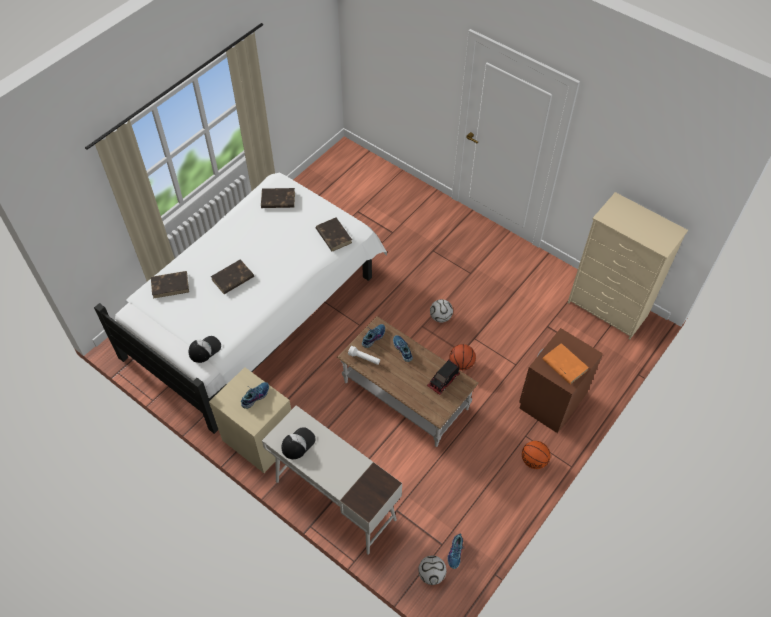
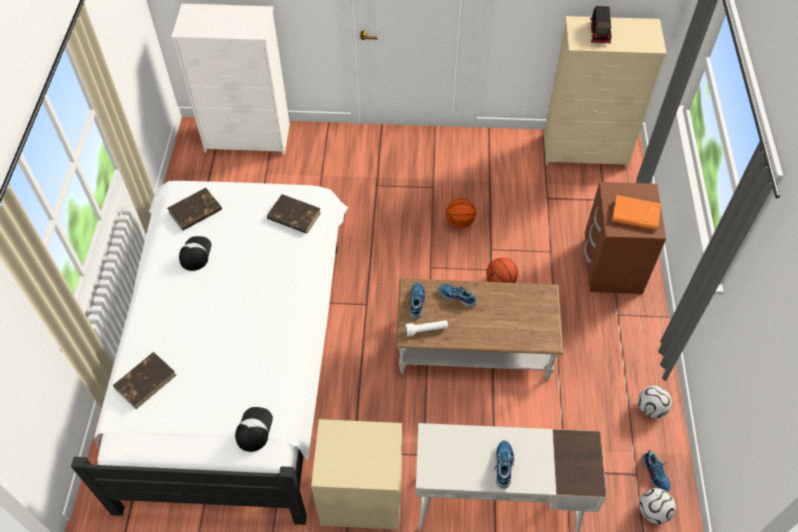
camera: 35 degrees left, 0 degrees up
brown book [211,259,254,294] -> none
shoe [241,382,269,409] -> shoe moved to [494,440,514,489]
cap [282,427,316,459] -> cap moved to [179,236,212,271]
toy truck [427,360,460,395] -> toy truck moved to [590,6,612,43]
football [430,299,453,323] -> football moved to [638,386,672,418]
basketball [522,441,550,469] -> basketball moved to [446,198,476,228]
none -> white dresser [171,4,290,155]

